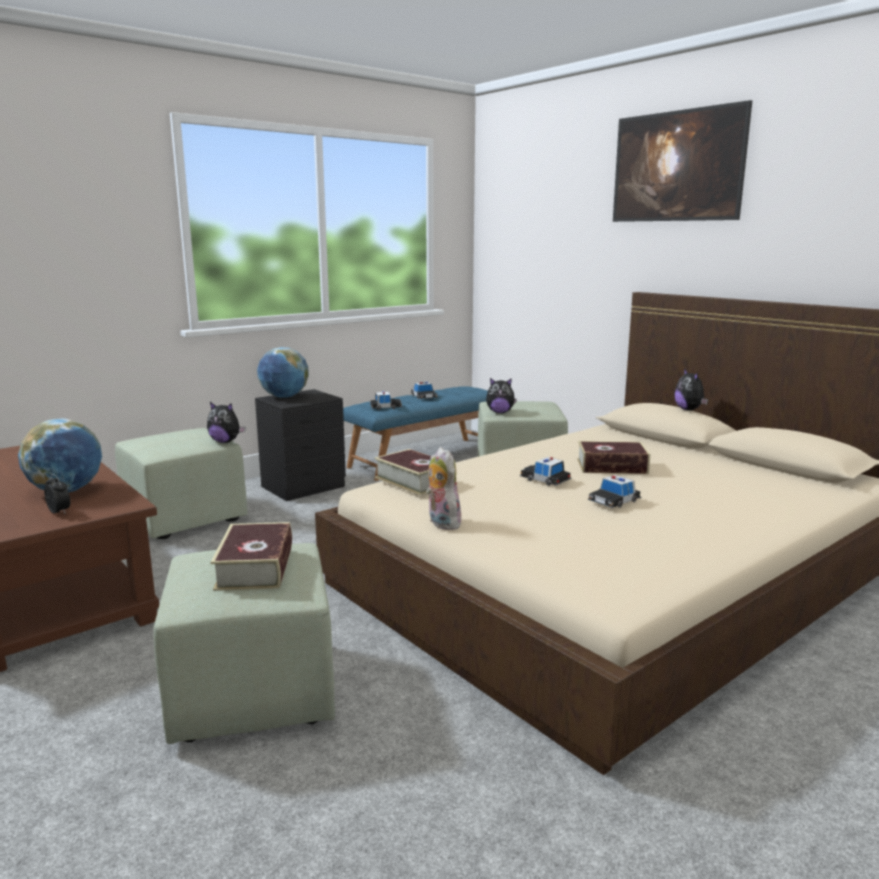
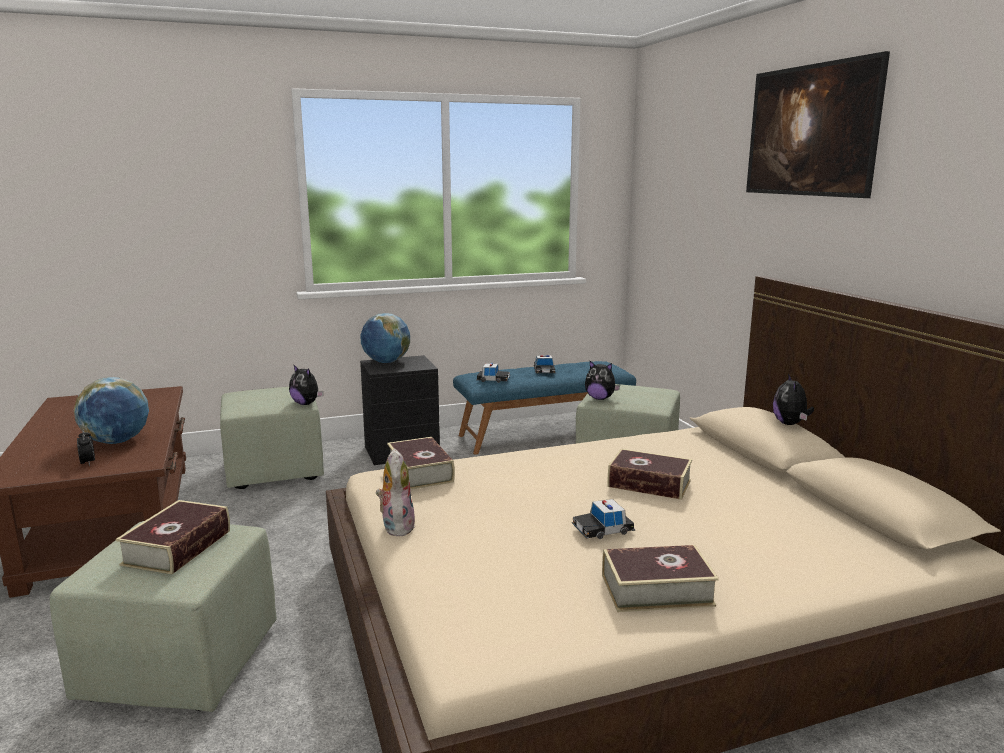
camera: 20 degrees right, 0 degrees up
toy car [520,457,572,486] -> none
none -> book [602,545,719,612]

